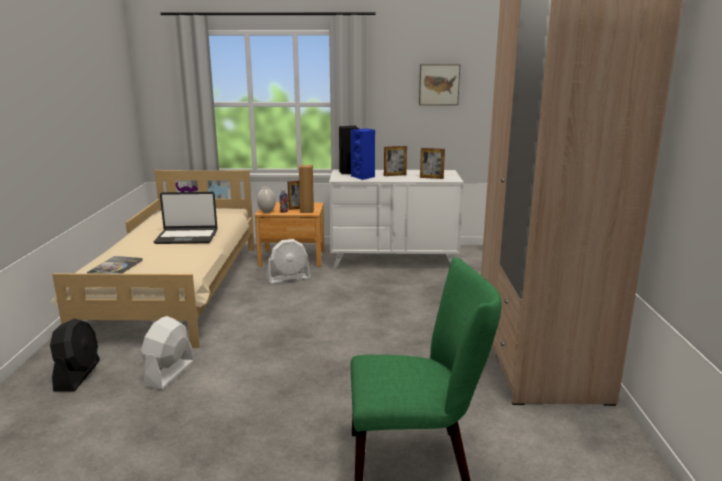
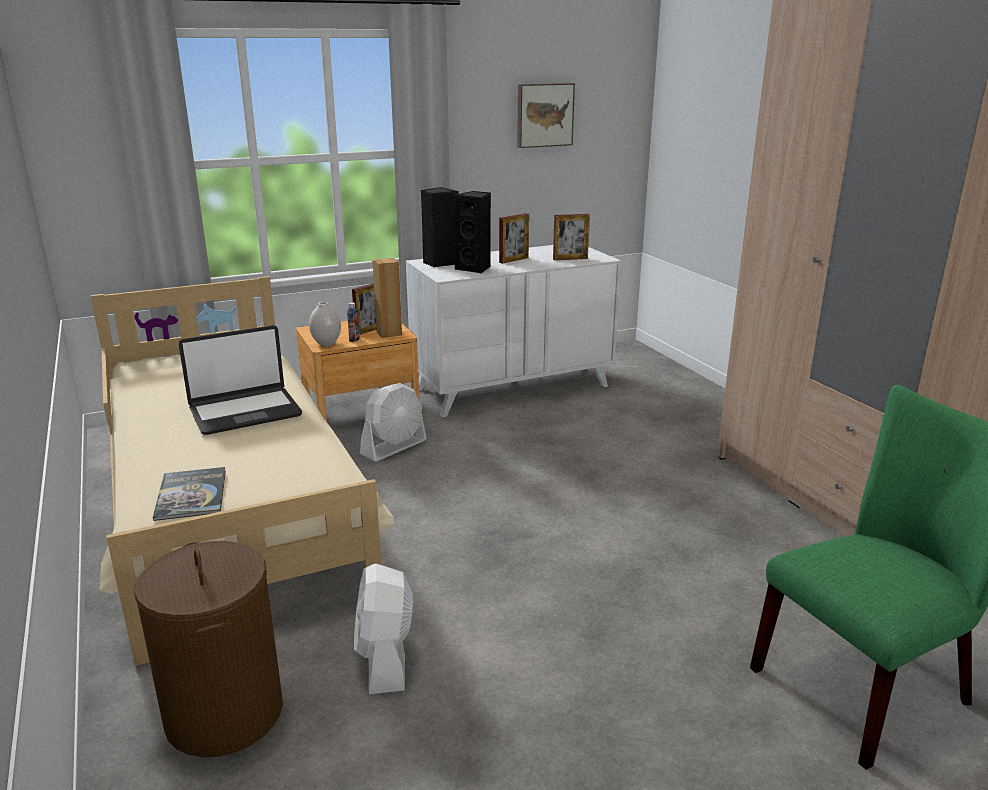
camera: 25 degrees left, 5 degrees up
black fan [50,318,100,391] -> brown laundry basket [134,541,283,757]
blue speaker [351,128,375,180] -> black speaker [454,191,491,273]

